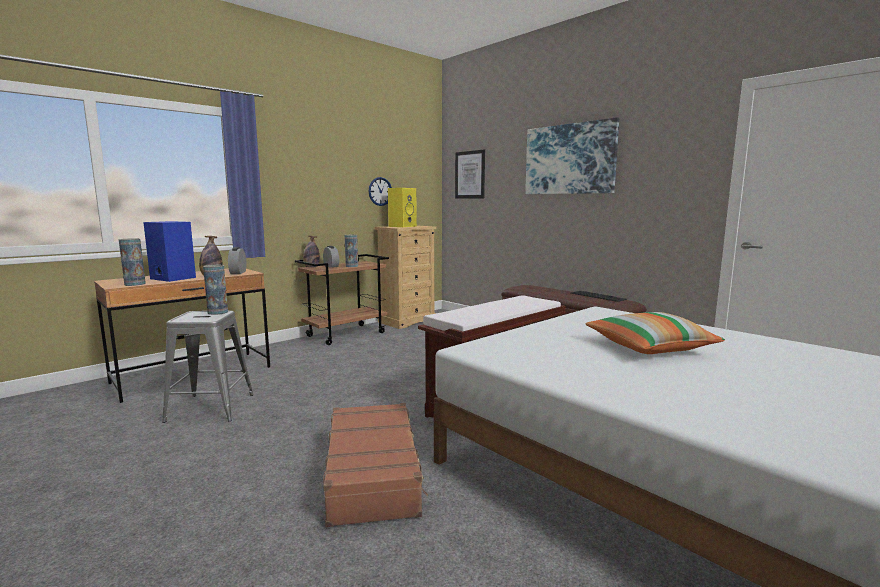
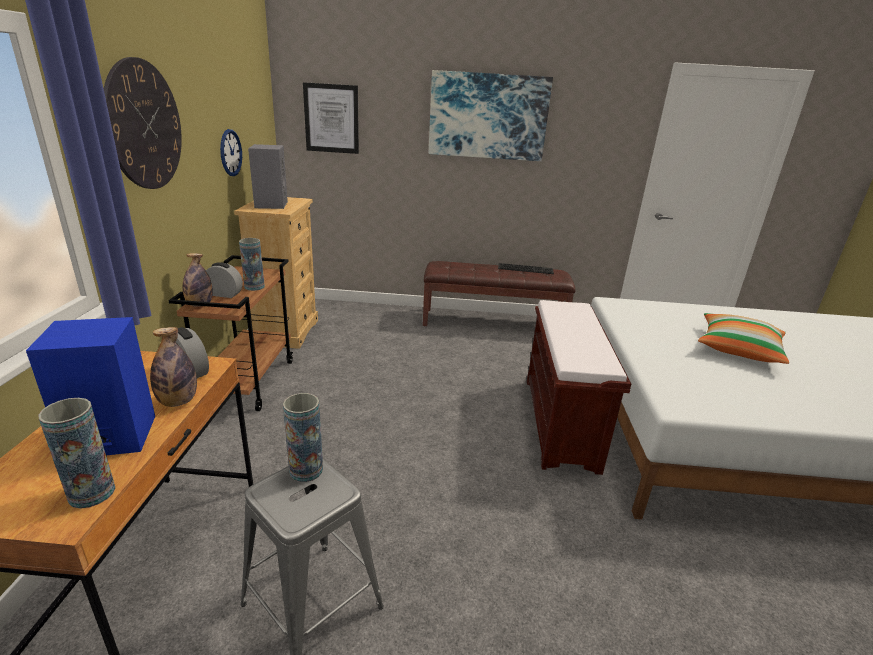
camera: 45 degrees left, 15 degrees up
brown suitcase [323,403,428,527] -> none
yellow speaker [388,188,417,227] -> grey speaker [248,144,288,209]
none -> wall clock [104,57,182,189]

